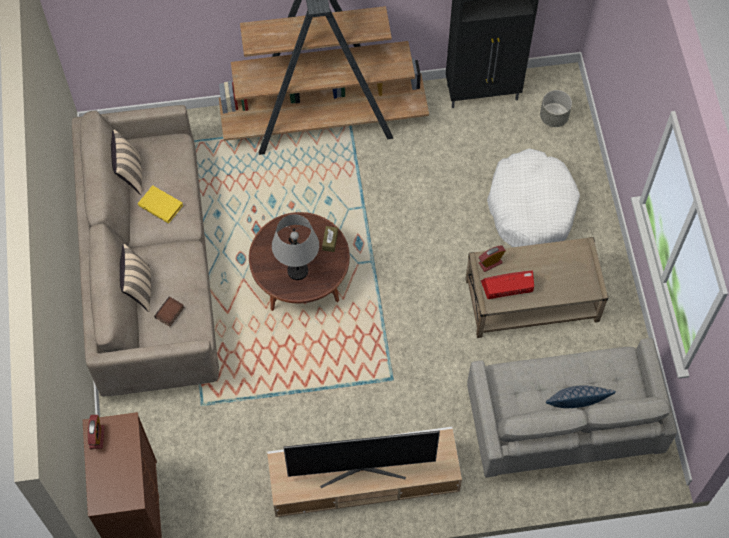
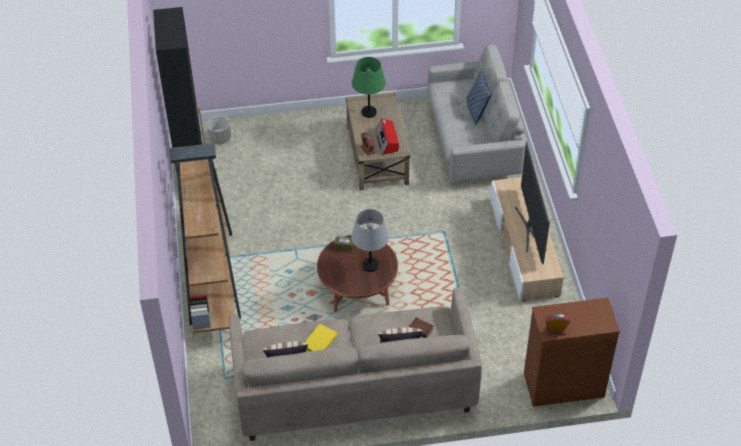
camera: 90 degrees left, 15 degrees down
white dog bed [487,148,580,247] -> none
none -> green table lamp [352,57,386,118]

